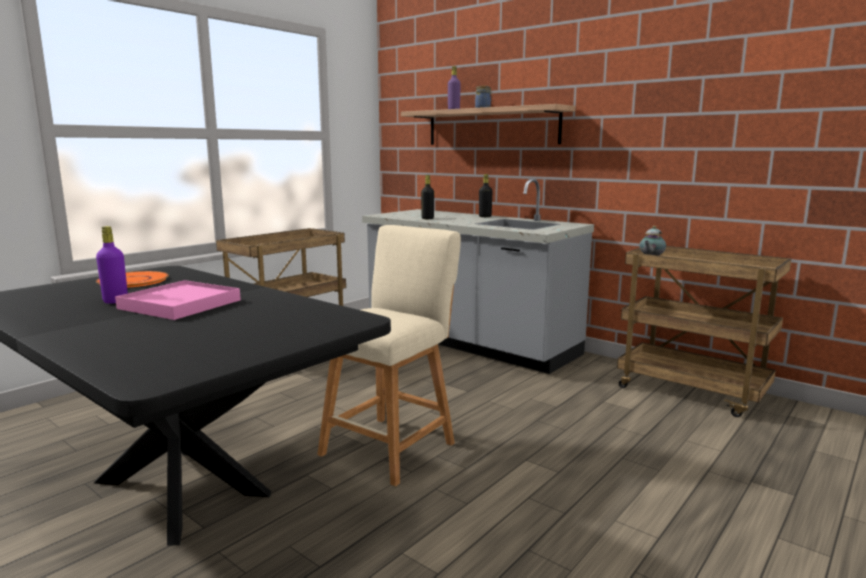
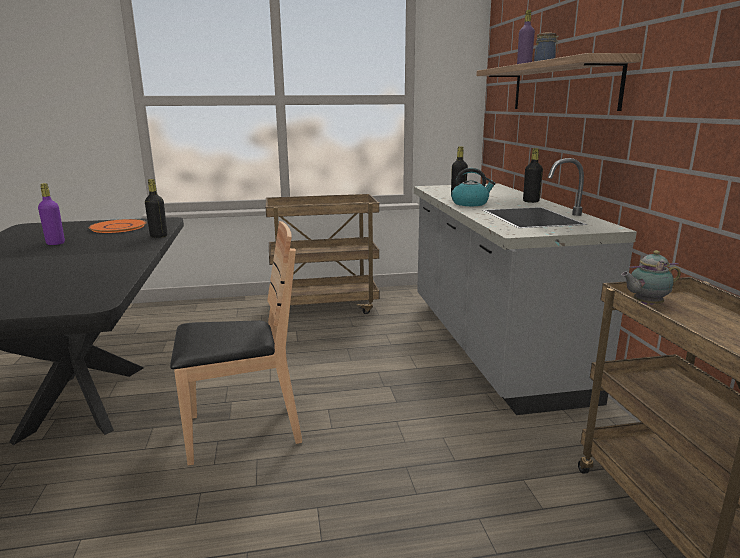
camera: 40 degrees right, 5 degrees up
pink tray [115,280,241,320] -> none
beige stool [317,225,461,486] -> brown chair [170,221,302,466]
none -> black bottle [145,179,167,238]
none -> kettle [451,168,496,206]

